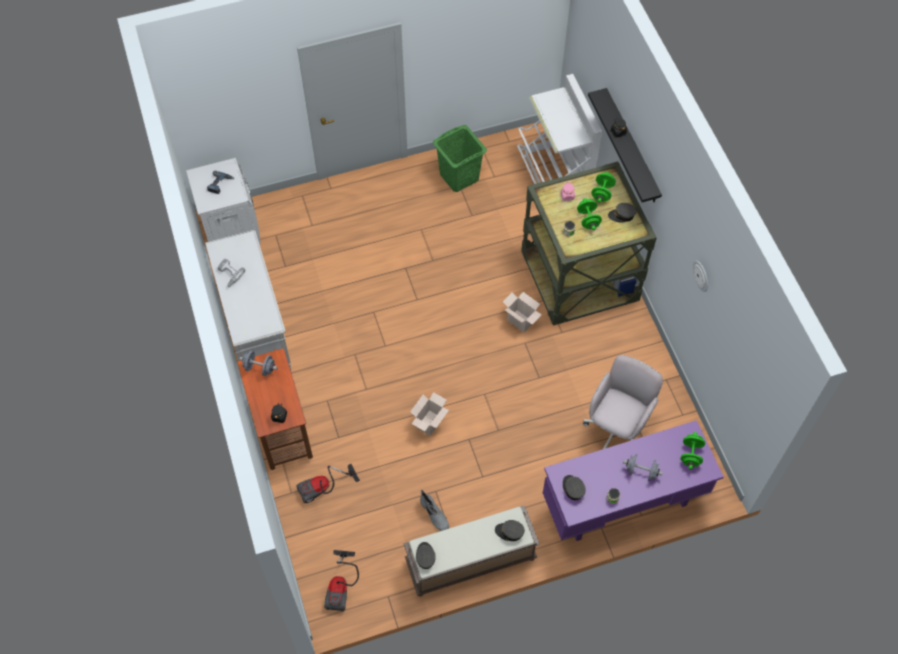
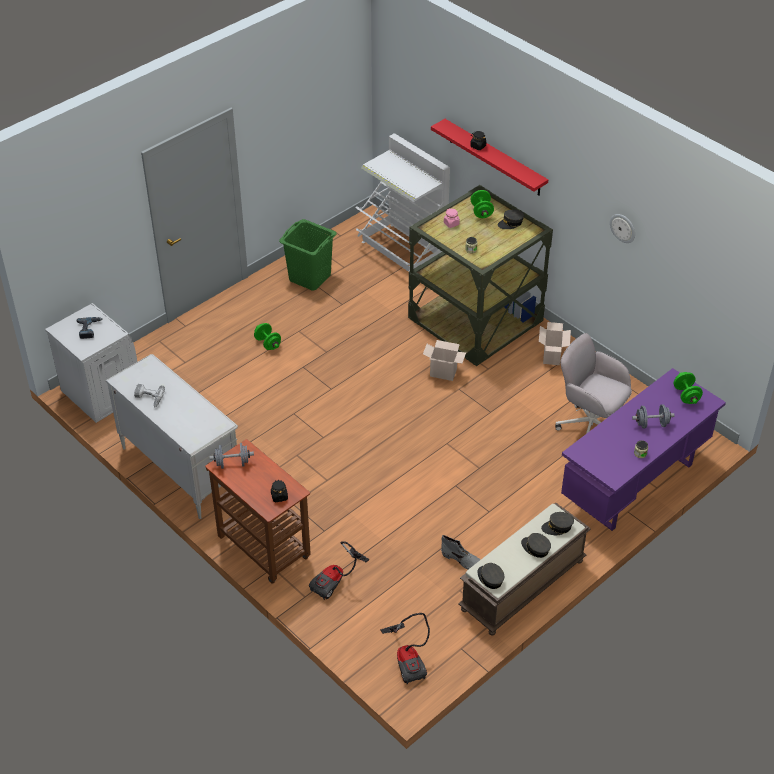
camera: 25 degrees left, 15 degrees down
cardboard box [410,392,449,436] -> cardboard box moved to [539,322,571,365]
grey cap [563,475,586,500] -> grey cap moved to [521,533,551,558]
green dumbbell [577,198,602,230] -> green dumbbell moved to [254,323,281,350]
grey office chair [583,355,663,449] -> grey office chair turned 60 degrees counterclockwise [555,333,632,434]
black shelf [588,88,662,202] -> red shelf [431,119,548,196]

